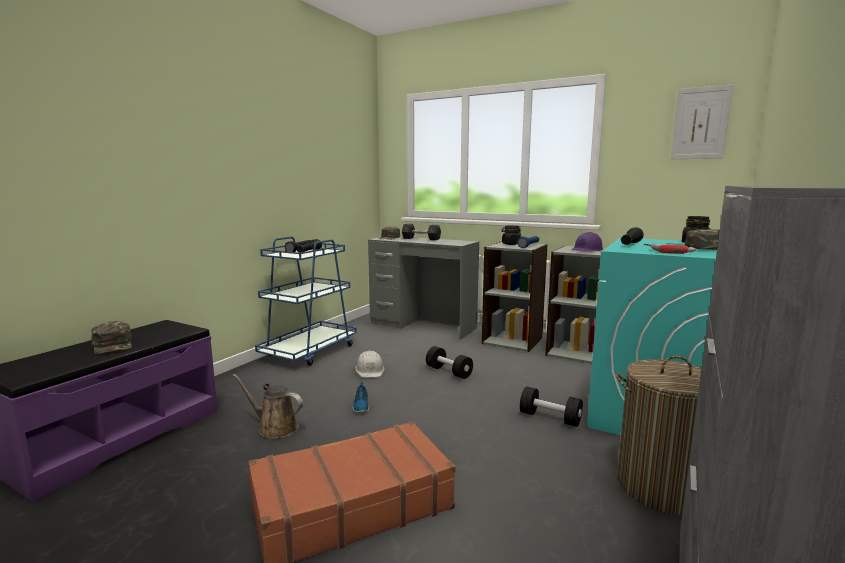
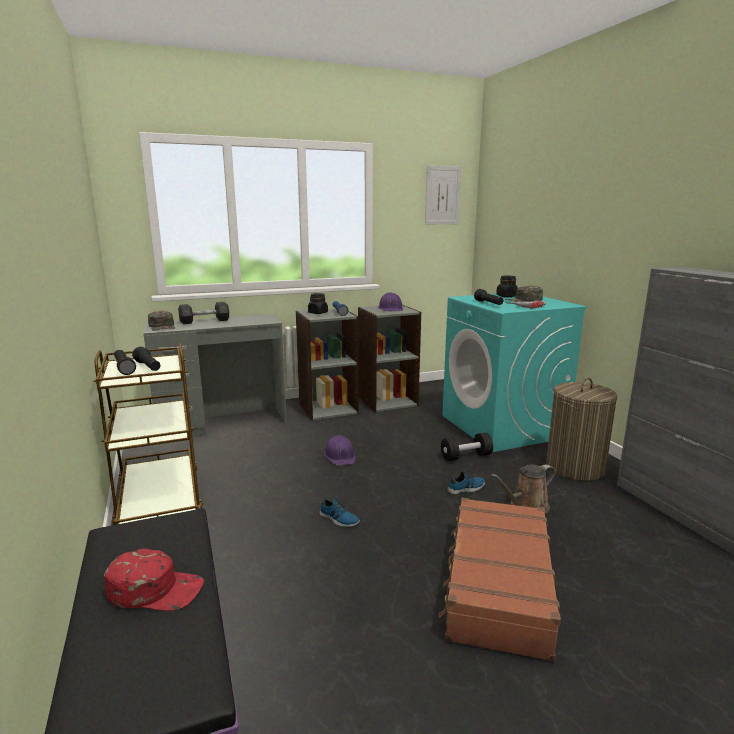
camera: 50 degrees left, 5 degrees up
green cap [92,321,132,354] -> red cap [104,549,204,611]
brown watering can [232,374,303,439] -> brown watering can moved to [491,465,555,513]
blue cart [255,236,357,366] -> brown cart [94,343,203,525]
white hard hat [355,350,384,378] -> none
black dumbbell [426,346,473,379] -> purple hard hat [324,435,356,465]
none -> shoe [447,469,485,495]

